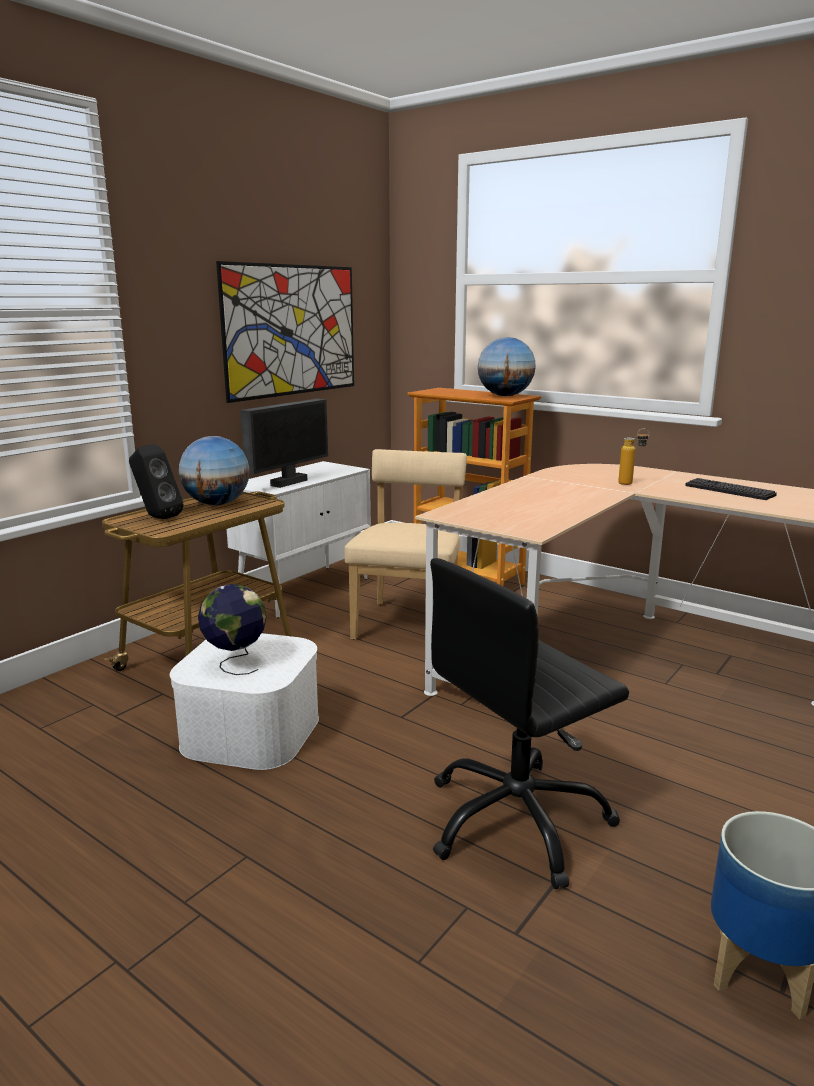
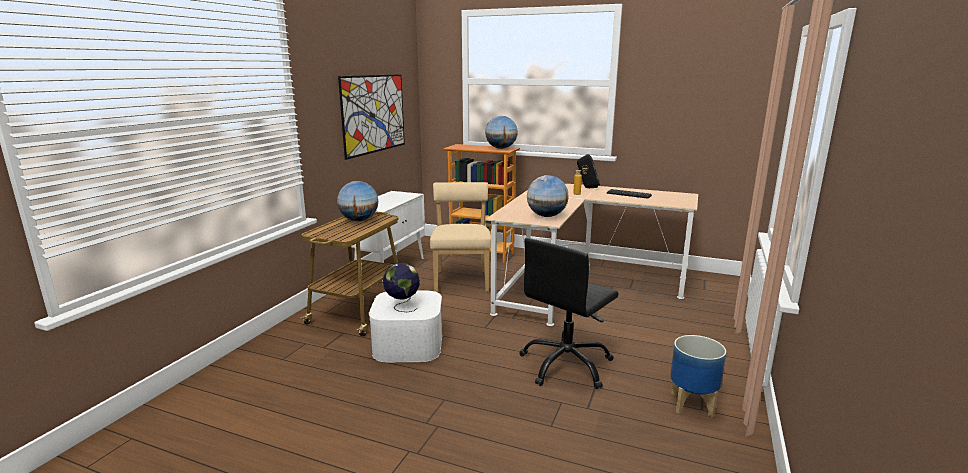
camera: 15 degrees left, 0 degrees up
black speaker [129,444,184,519] -> black speaker moved to [577,154,600,188]
monitor [240,399,328,488] -> none
none -> globe [527,175,569,217]

